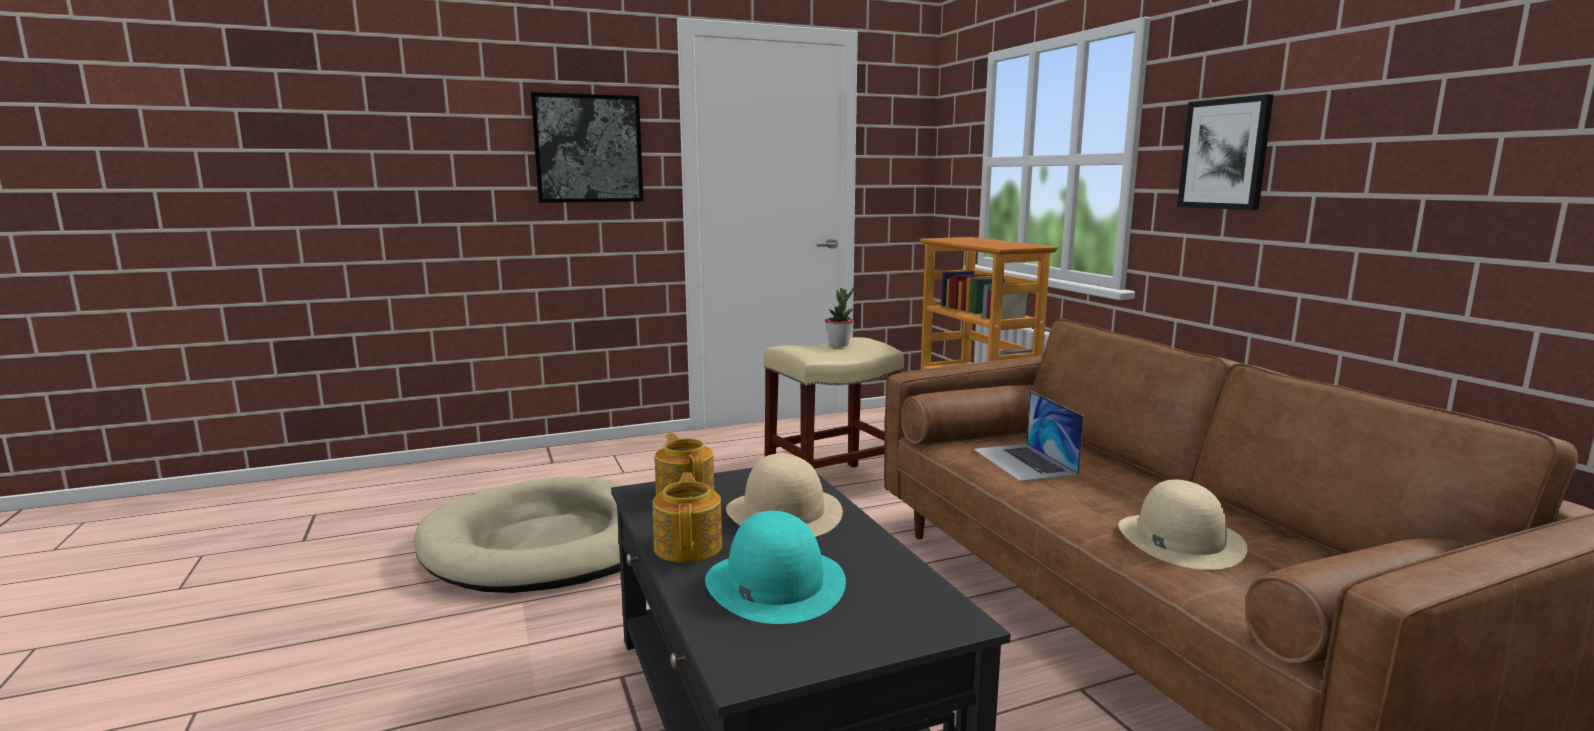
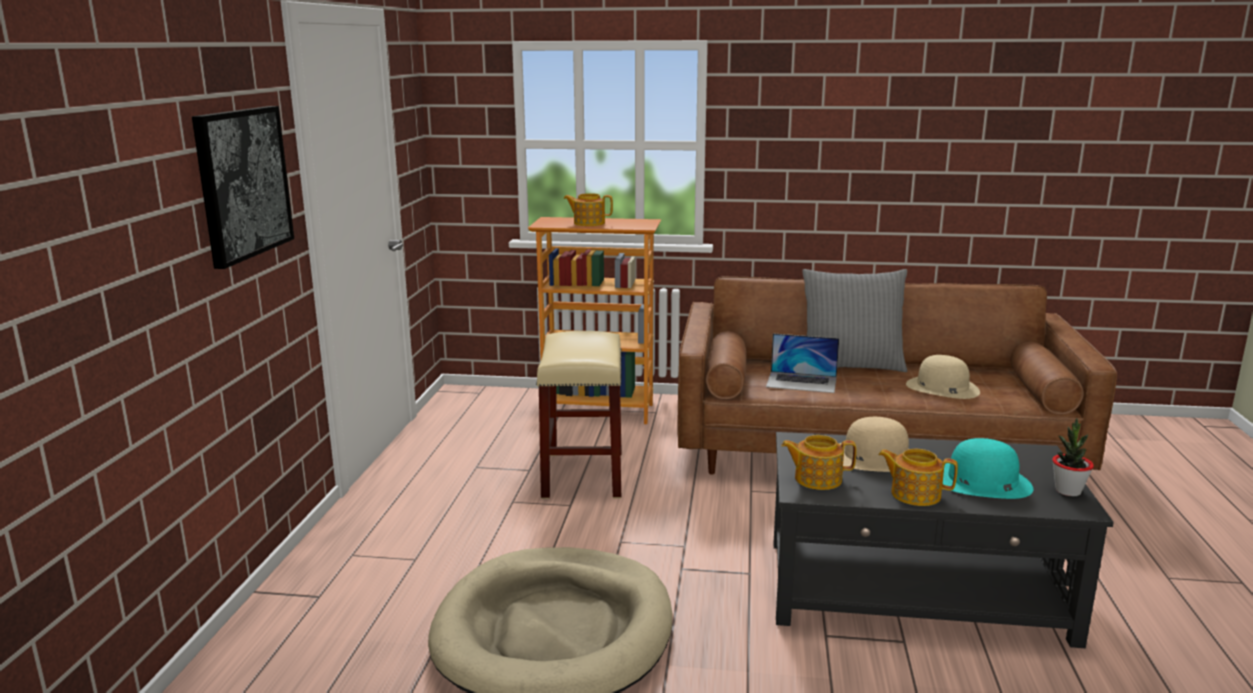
camera: 60 degrees left, 5 degrees up
potted plant [825,288,854,347] -> potted plant moved to [1052,418,1094,496]
picture [1177,94,1274,210] -> none
none -> teapot [563,193,613,226]
none -> grey pillow [802,269,907,372]

